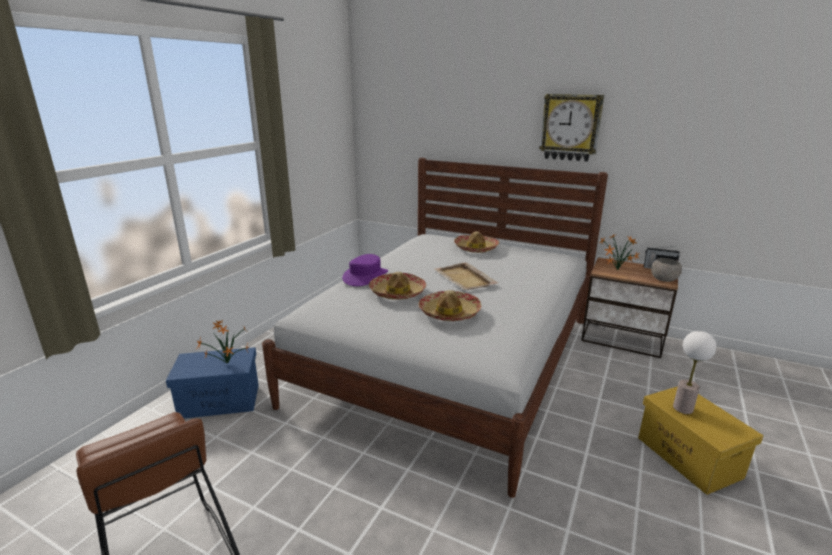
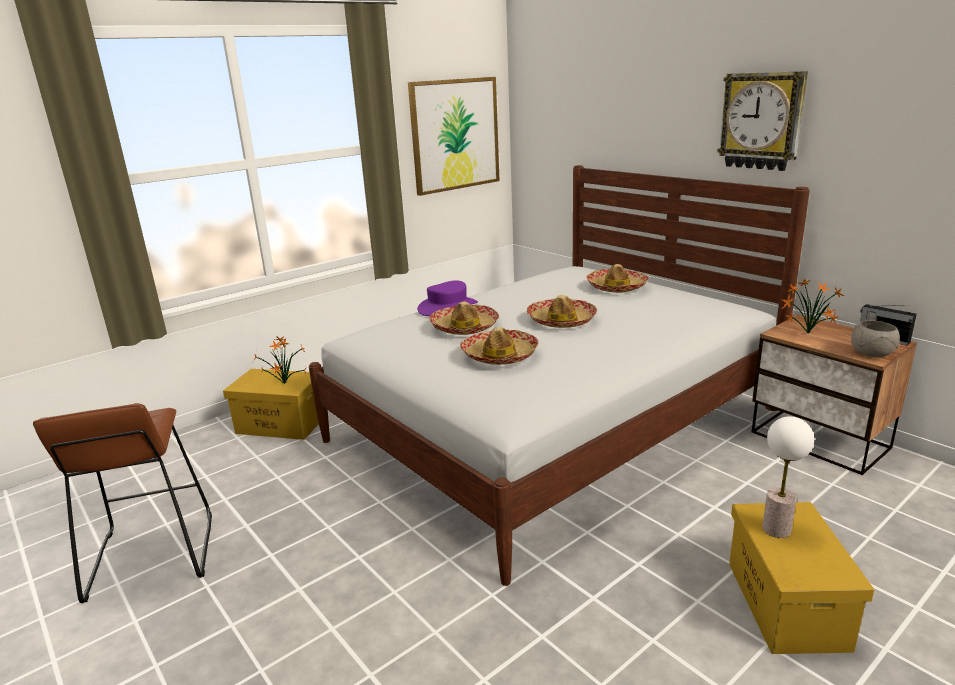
camera: 25 degrees right, 0 degrees up
blue storage box [166,347,259,418] -> yellow storage box [223,369,319,440]
beige tray [434,262,498,290] -> hat [527,295,597,328]
none -> picture [408,77,500,196]

